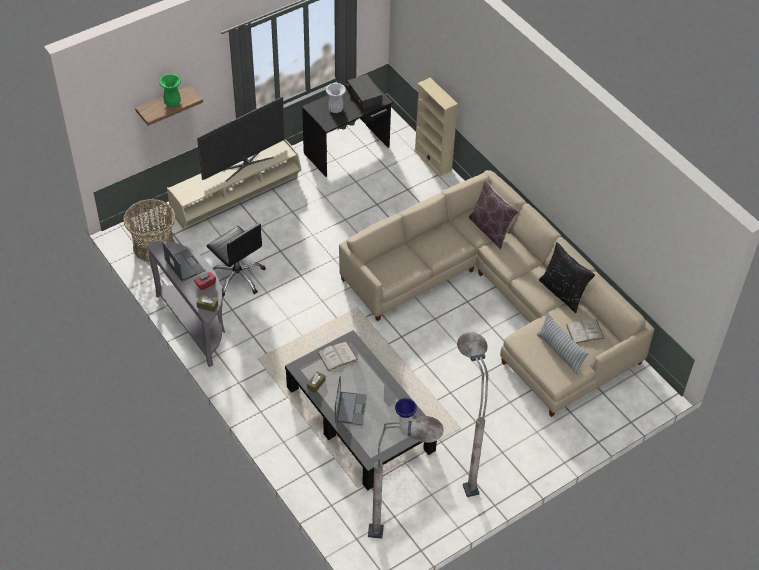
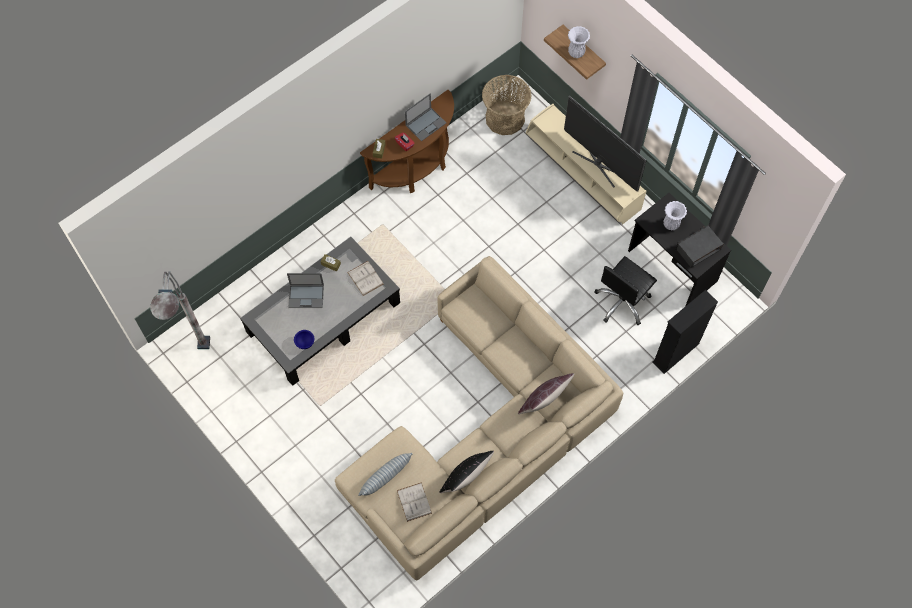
camera: 85 degrees right, 15 degrees up
grey console table [146,241,225,367] -> brown console table [360,90,454,193]
green vase [159,74,181,107] -> white vase [568,26,590,58]
black office chair [207,224,266,297] -> black office chair moved to [594,256,657,325]
beige bookcase [414,78,458,176] -> black bookcase [653,290,718,374]
grey floor lamp [457,332,488,497] -> none

